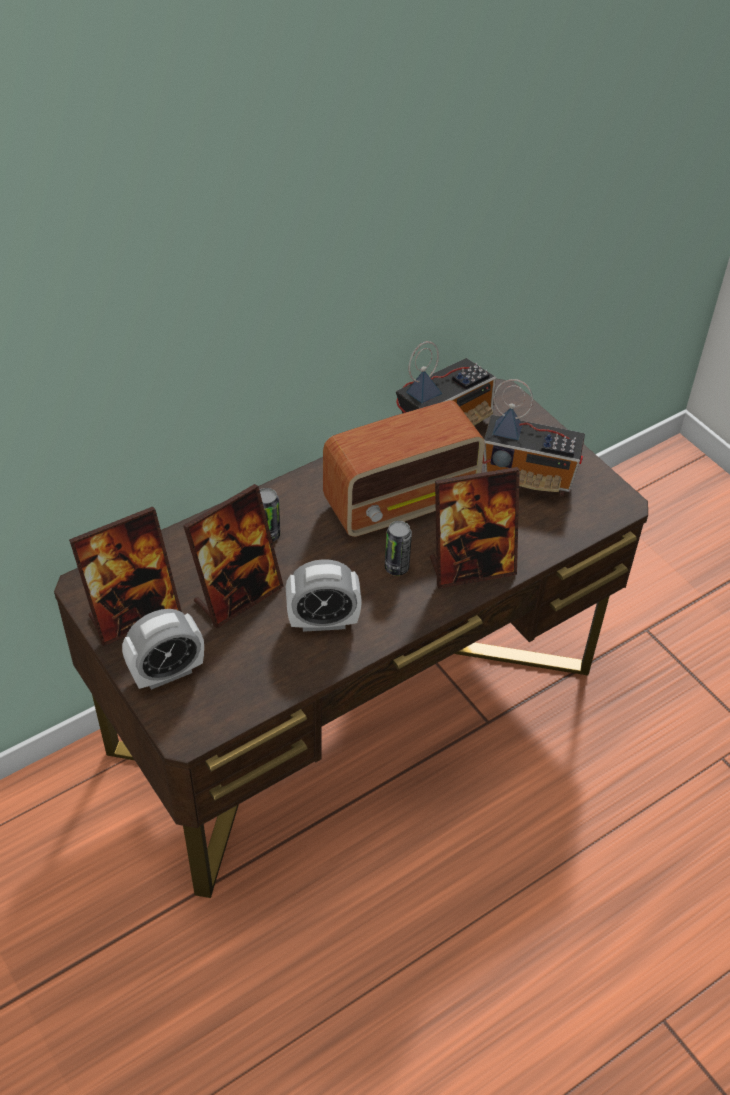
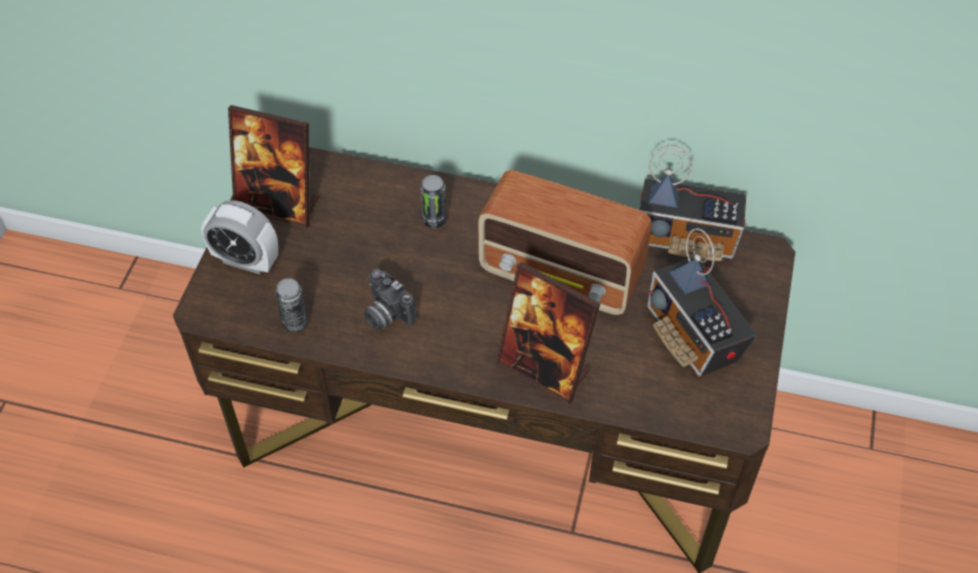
camera: 50 degrees right, 5 degrees up
picture frame [183,484,284,628] -> none
alarm clock [286,559,362,632] -> camera [364,269,416,330]
can [385,521,412,576] -> can moved to [275,278,308,333]

